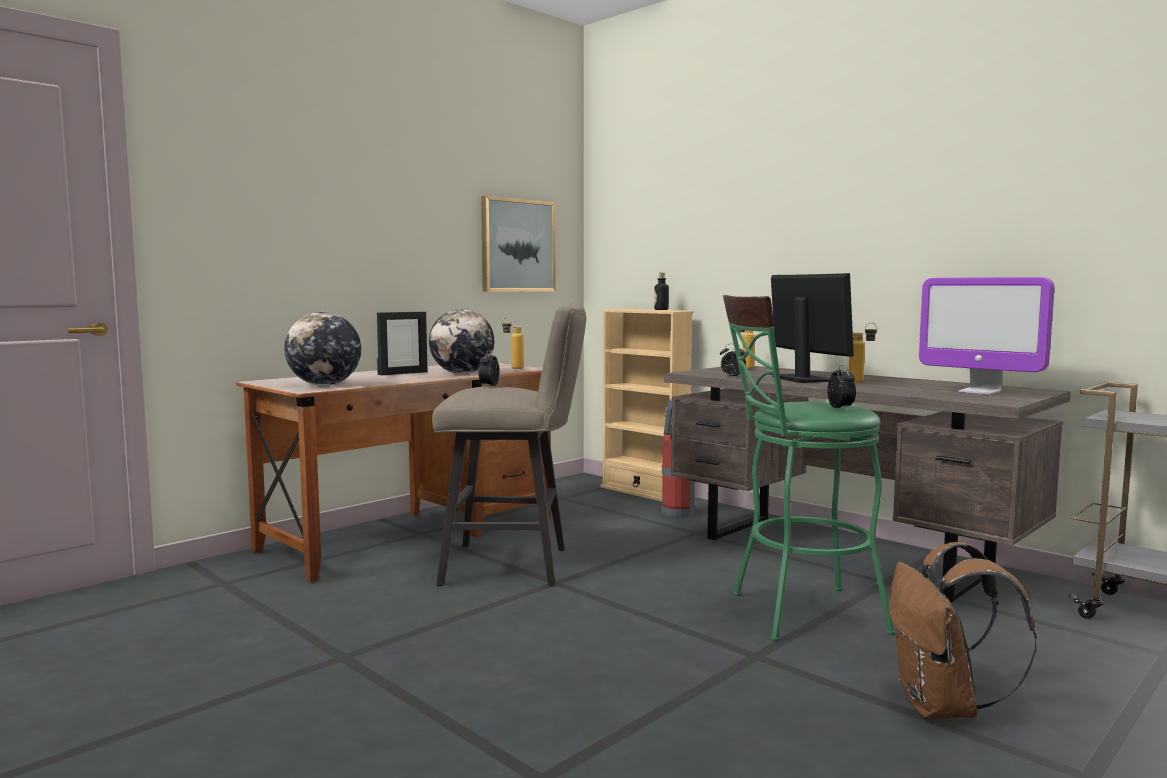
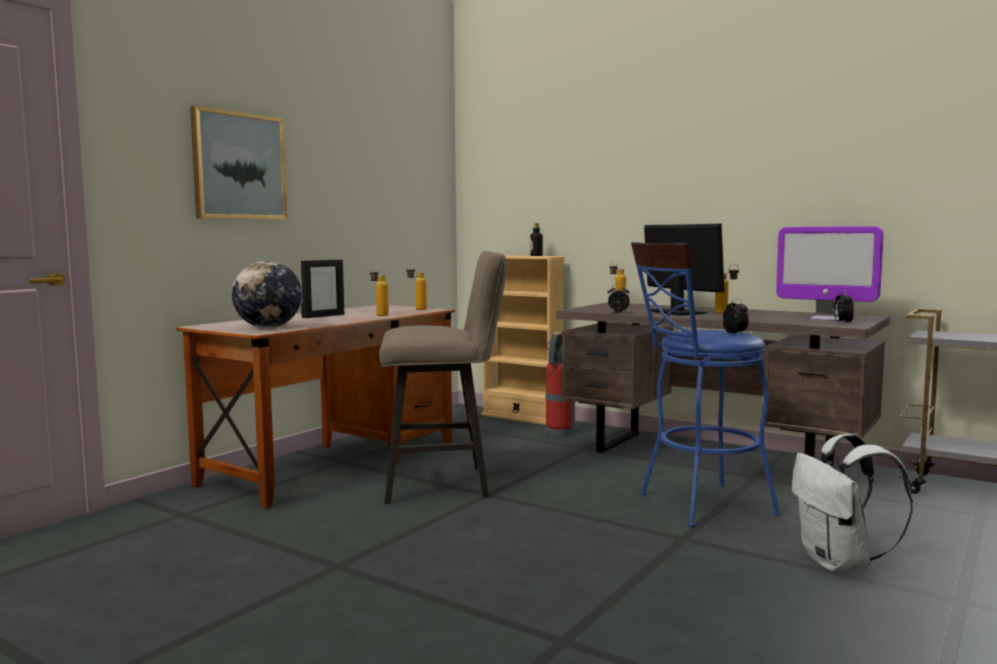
camera: 10 degrees left, 0 degrees up
globe [429,309,494,374] -> bottle [370,266,389,316]
alarm clock [479,350,500,388] -> alarm clock moved to [834,290,854,324]
picture [481,196,556,292] -> picture moved to [190,106,288,220]
green stool [723,295,895,642] -> blue stool [631,242,781,527]
brown backpack [888,542,1037,718] -> white backpack [792,434,913,571]

